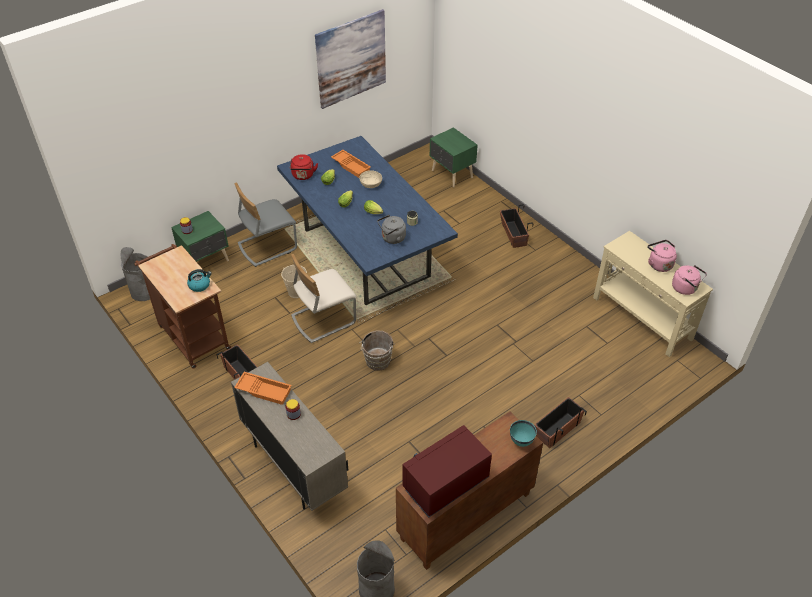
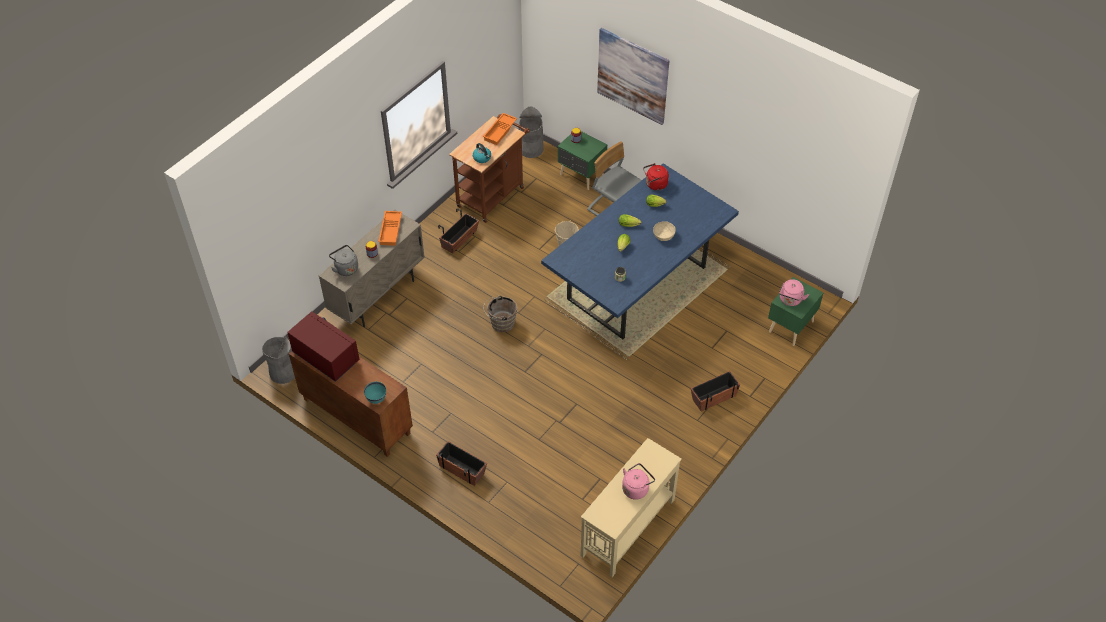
camera: 75 degrees right, 5 degrees up
beige chair [291,254,356,344] -> none
picture [315,9,386,109] -> picture moved to [597,28,670,125]
orange tray [331,150,371,178] -> orange tray moved to [483,113,517,145]
grey kettle [377,215,406,244] -> grey kettle moved to [329,245,358,276]
pink kettle [672,265,707,295] -> pink kettle moved to [779,279,809,306]

